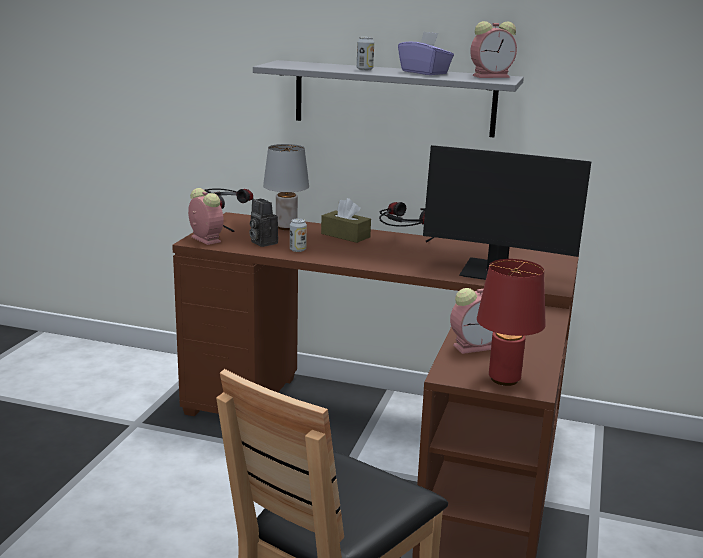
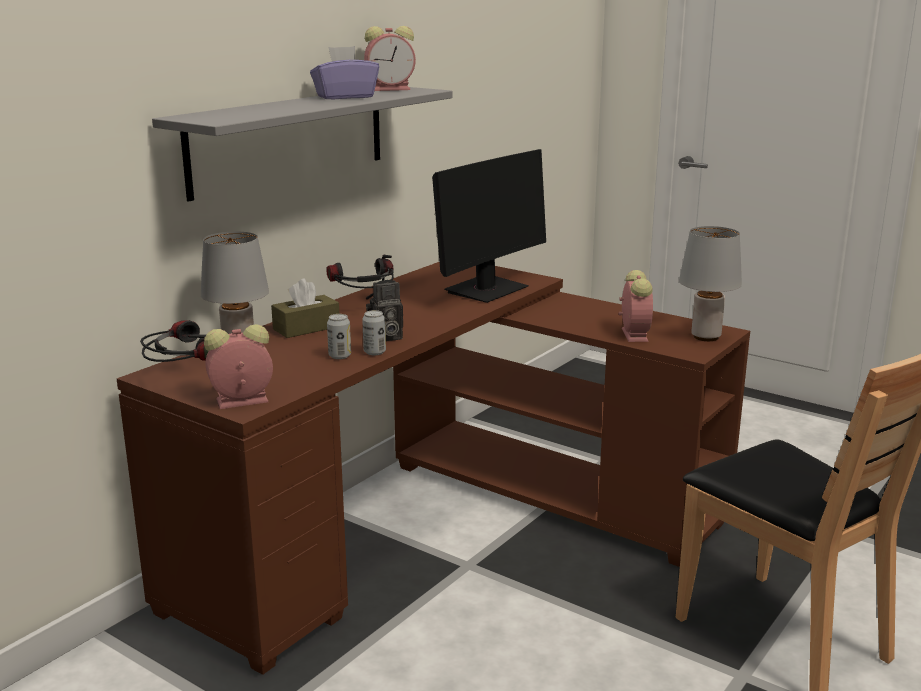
camera: 70 degrees left, 0 degrees up
camera [249,199,278,247] -> camera moved to [366,280,403,341]
can [357,37,374,70] -> can moved to [362,310,386,355]
alarm clock [470,21,517,78] -> alarm clock turned 75 degrees clockwise [364,26,416,91]
red table lamp [477,259,546,386] -> grey table lamp [679,226,742,341]

